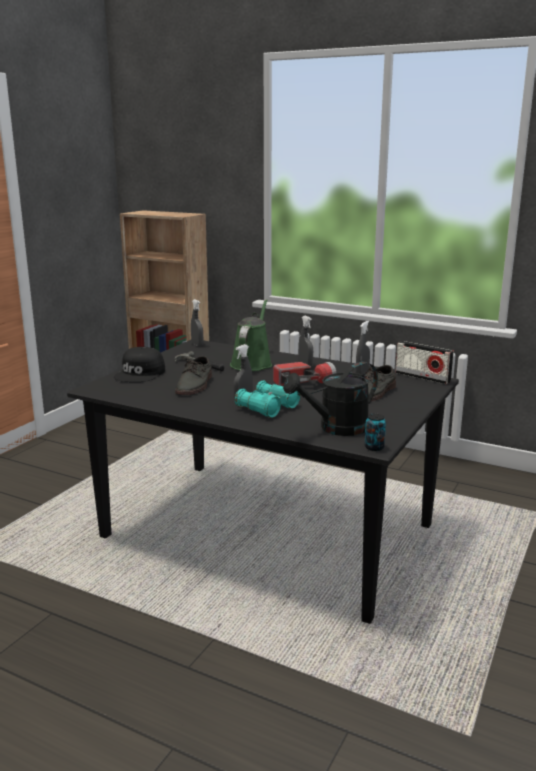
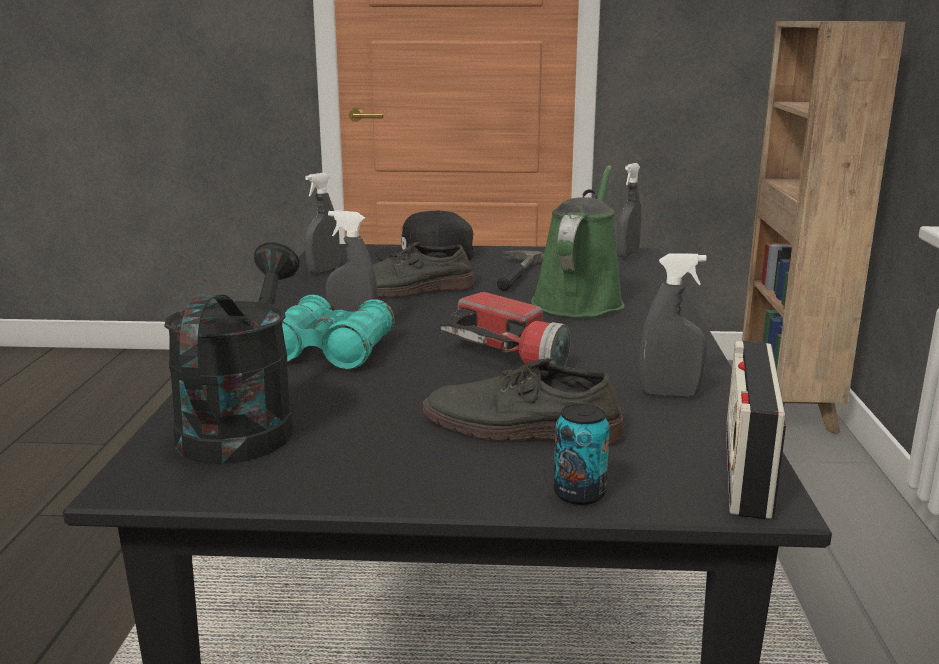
camera: 65 degrees right, 0 degrees up
green watering can [230,299,272,371] -> green watering can turned 60 degrees counterclockwise [531,165,625,317]
black watering can [283,362,378,436] -> black watering can turned 60 degrees clockwise [164,242,299,464]
grey spray bottle [298,316,313,366] -> grey spray bottle moved to [305,173,340,273]
can [365,414,386,451] -> can moved to [553,404,610,505]

